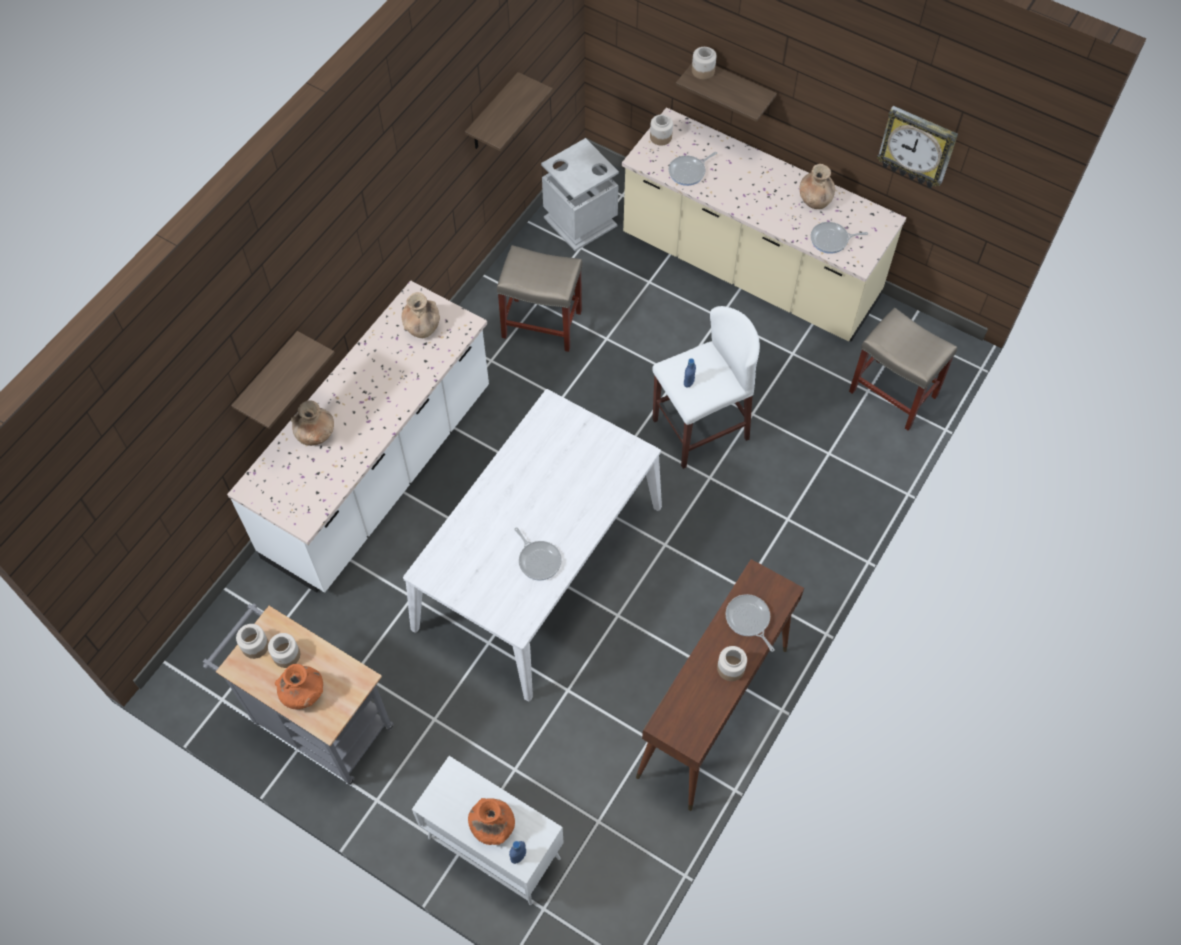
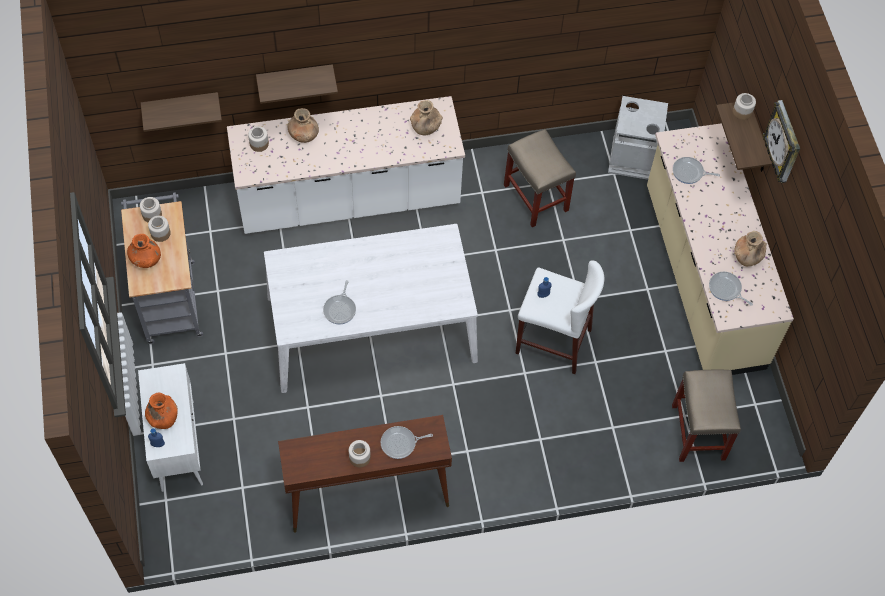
camera: 45 degrees right, 0 degrees up
shelf [465,72,553,151] -> shelf moved to [141,92,222,132]
jar [650,115,673,146] -> jar moved to [248,126,269,152]
frying pan [725,594,774,652] -> frying pan turned 120 degrees counterclockwise [381,426,433,459]
wall clock [877,106,958,188] -> wall clock moved to [762,100,800,183]

